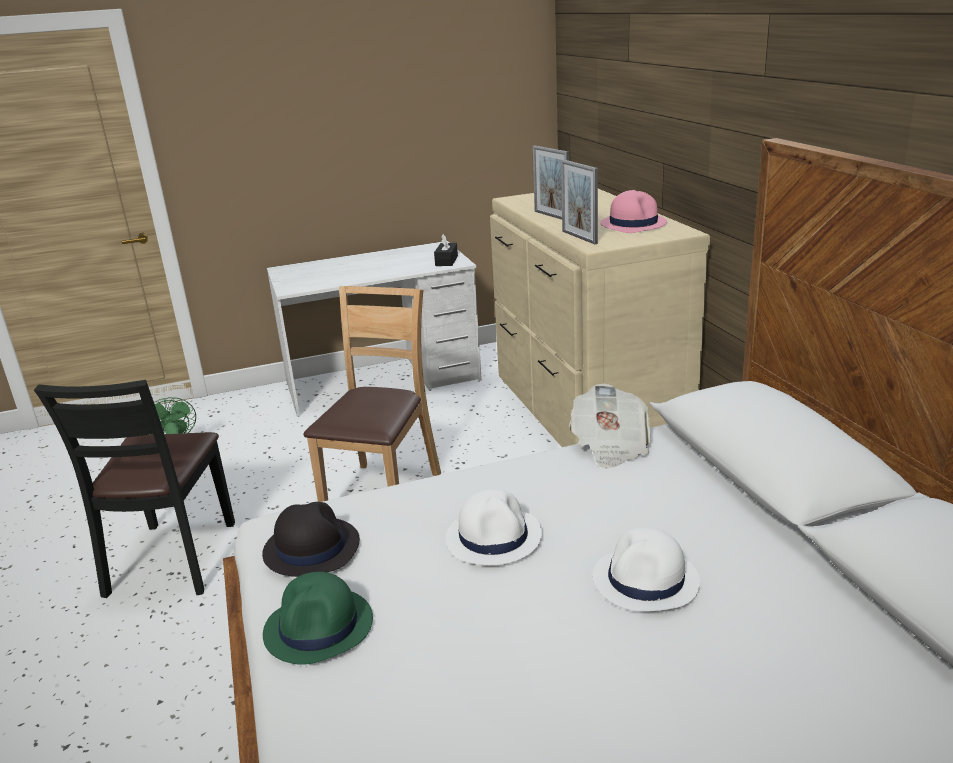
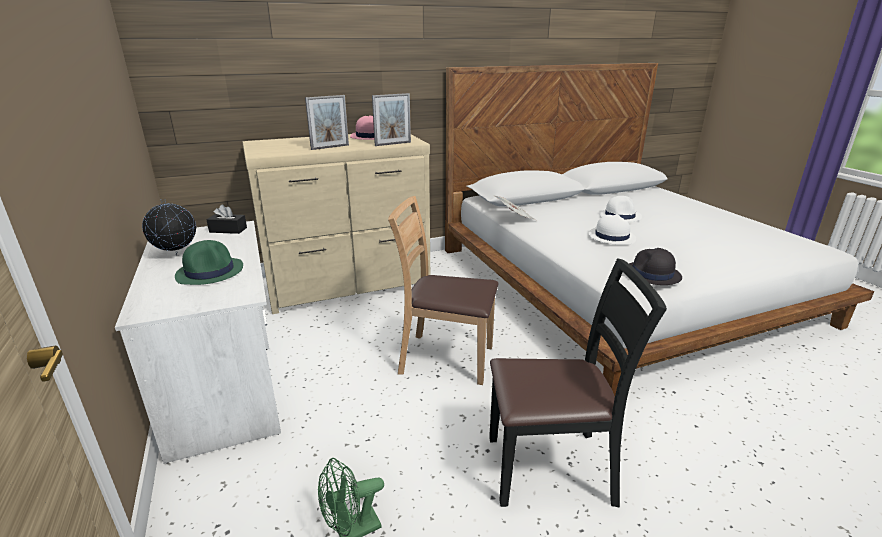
camera: 95 degrees left, 0 degrees up
green hat [263,572,373,665] -> green hat moved to [175,240,243,285]
none -> globe [142,199,196,255]

